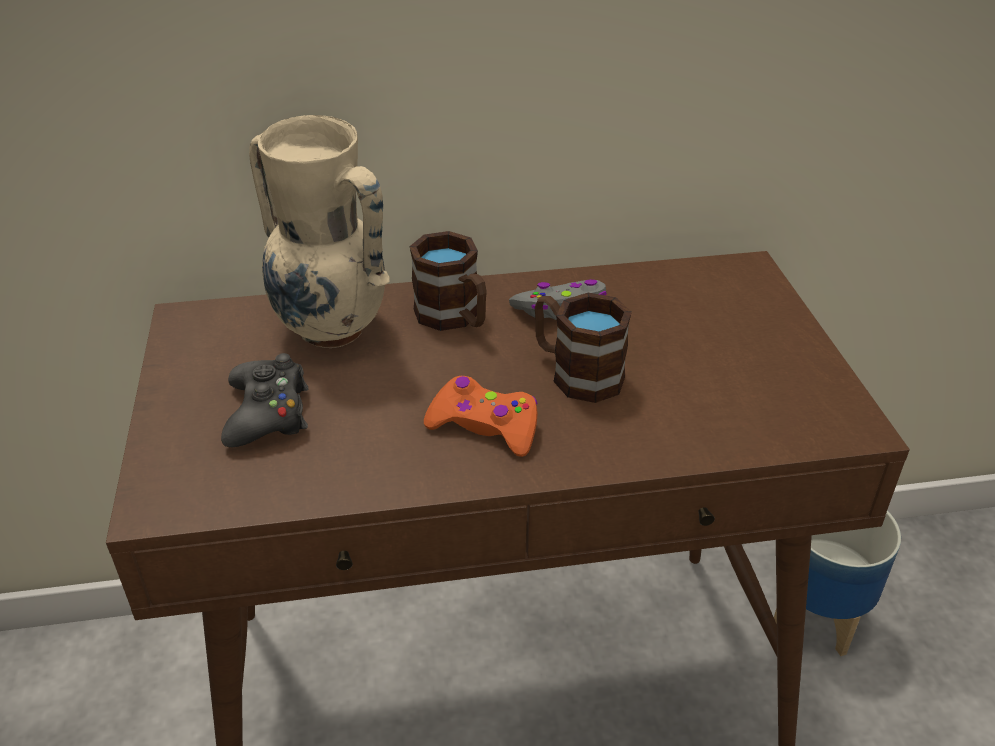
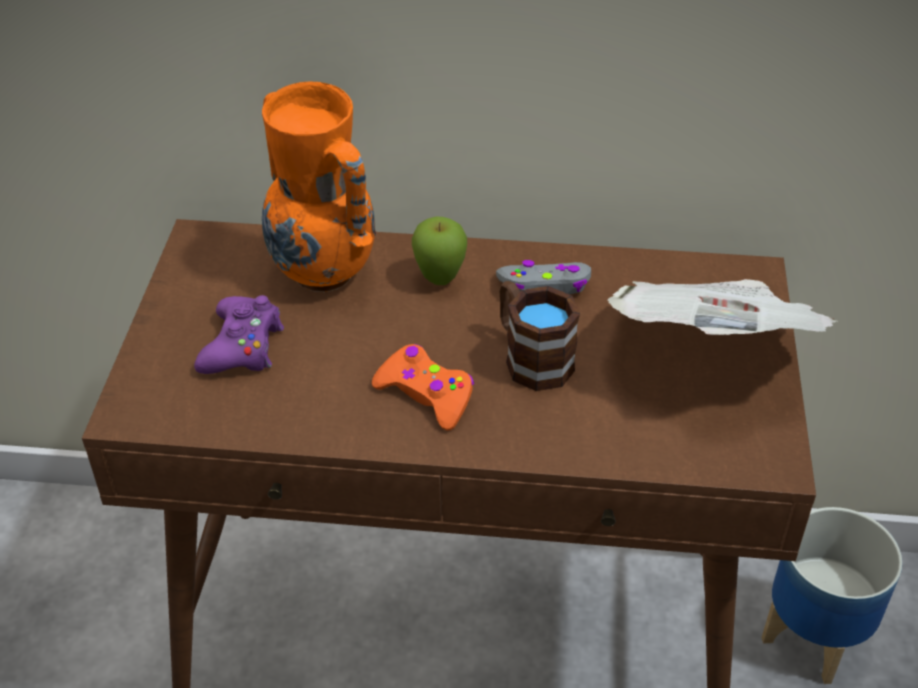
camera: 15 degrees right, 5 degrees up
black game controller [221,353,308,447] -> purple game controller [194,295,284,374]
beige vase [249,115,390,348] -> orange vase [262,82,376,292]
brown mug [410,231,487,331] -> apple [412,217,467,285]
none -> newspaper [608,279,837,335]

